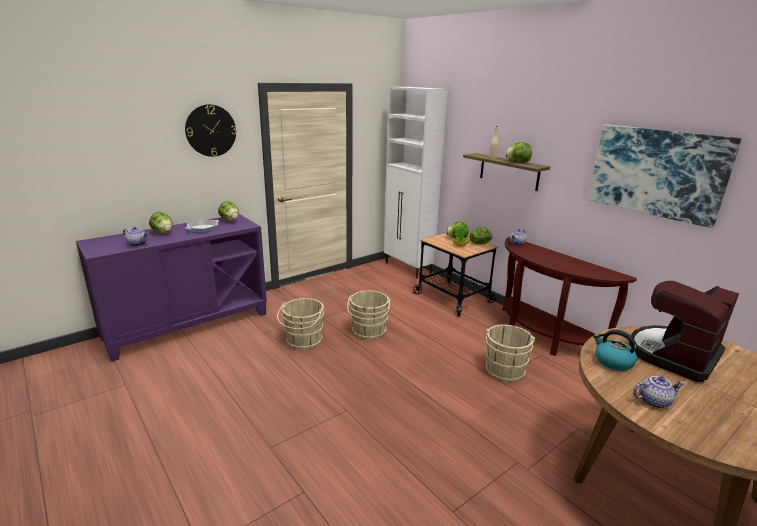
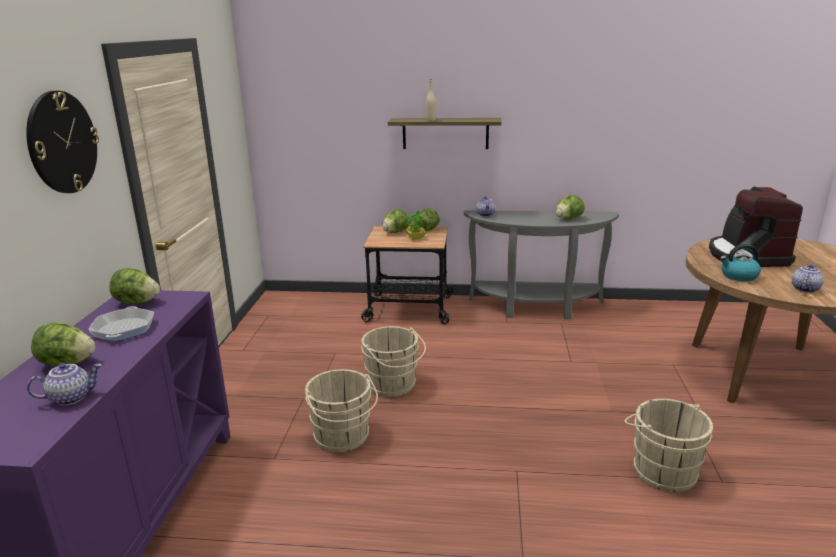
camera: 45 degrees left, 0 degrees up
white cabinet [384,87,448,278] -> none
beige bucket [485,325,535,382] -> beige bucket moved to [625,399,713,492]
brown console table [502,237,637,356] -> grey console table [464,210,619,320]
lettuce [505,142,532,163] -> lettuce moved to [556,195,585,220]
picture [588,124,742,228] -> none

